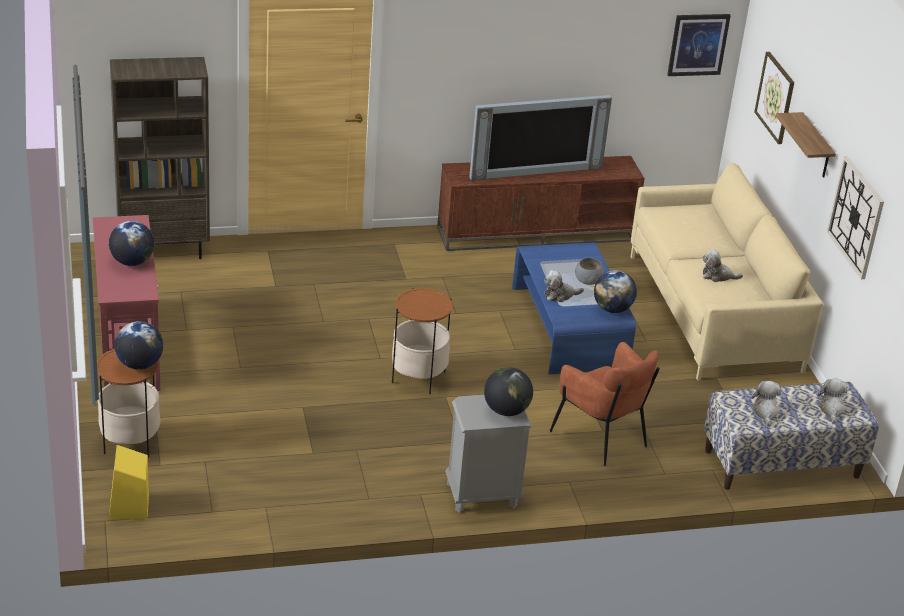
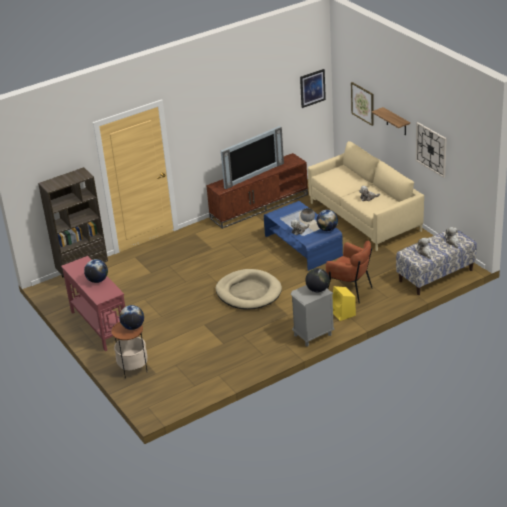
camera: 15 degrees left, 0 degrees up
yellow speaker [109,445,149,519] -> yellow speaker moved to [333,286,356,321]
side table [392,288,453,394] -> beige dog bed [216,269,282,310]

